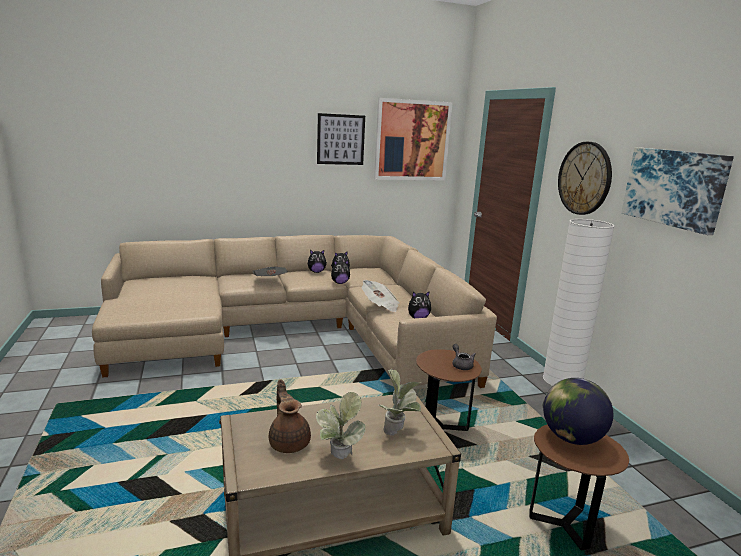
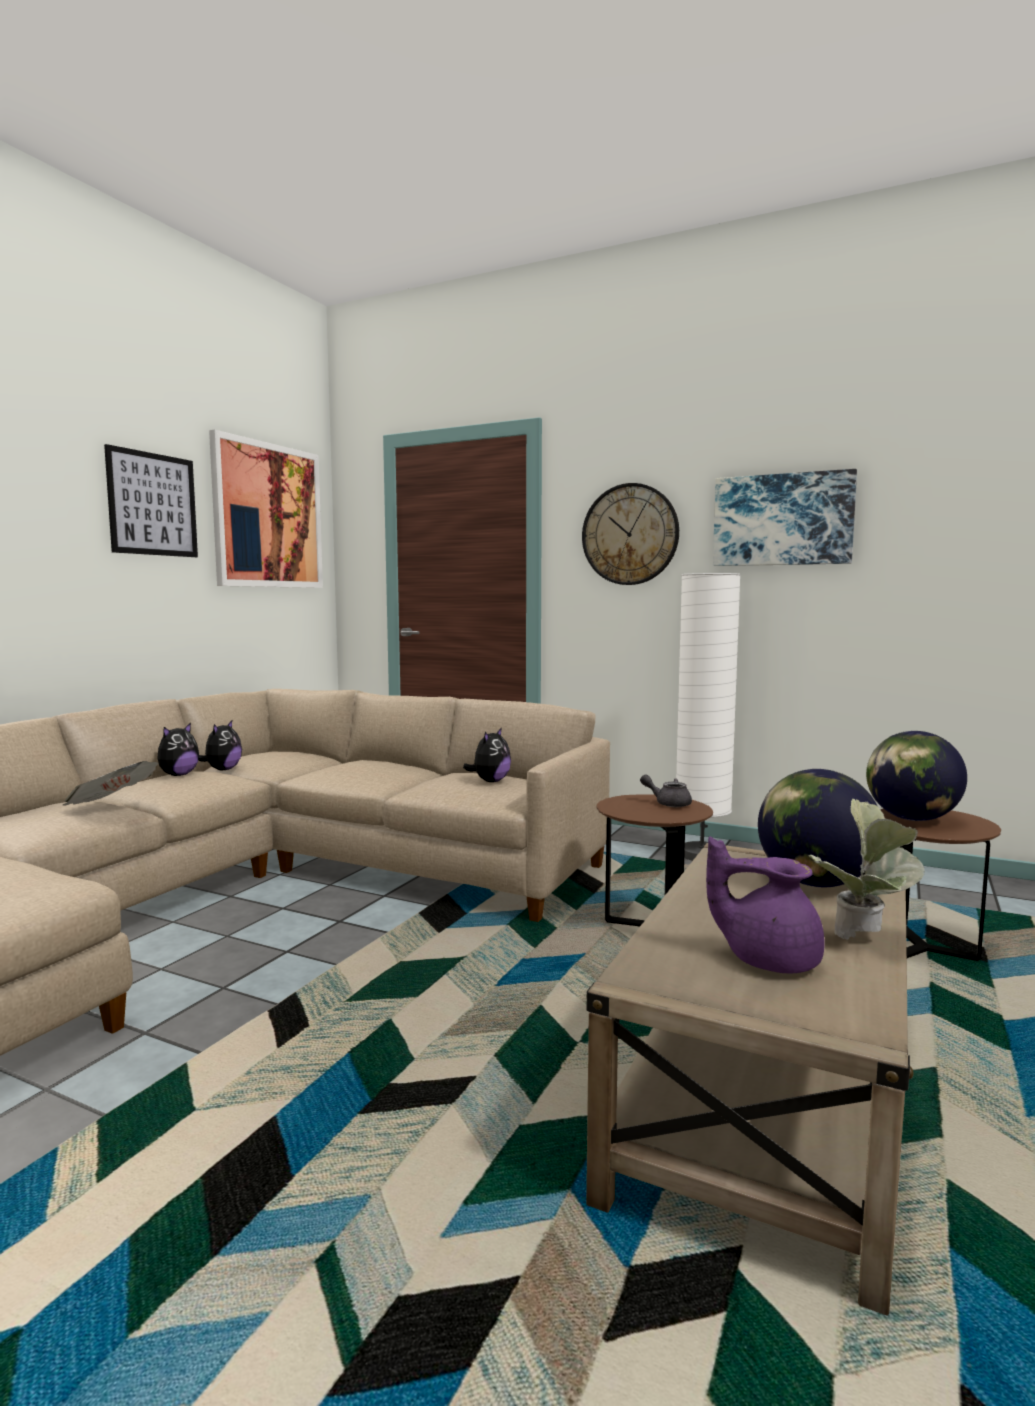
camera: 45 degrees left, 10 degrees down
brown teapot [269,380,311,453] -> purple teapot [706,836,825,974]
plush toy [331,260,350,284] -> none
newspaper [361,280,400,312] -> none
potted plant [378,369,421,436] -> globe [758,769,877,887]

